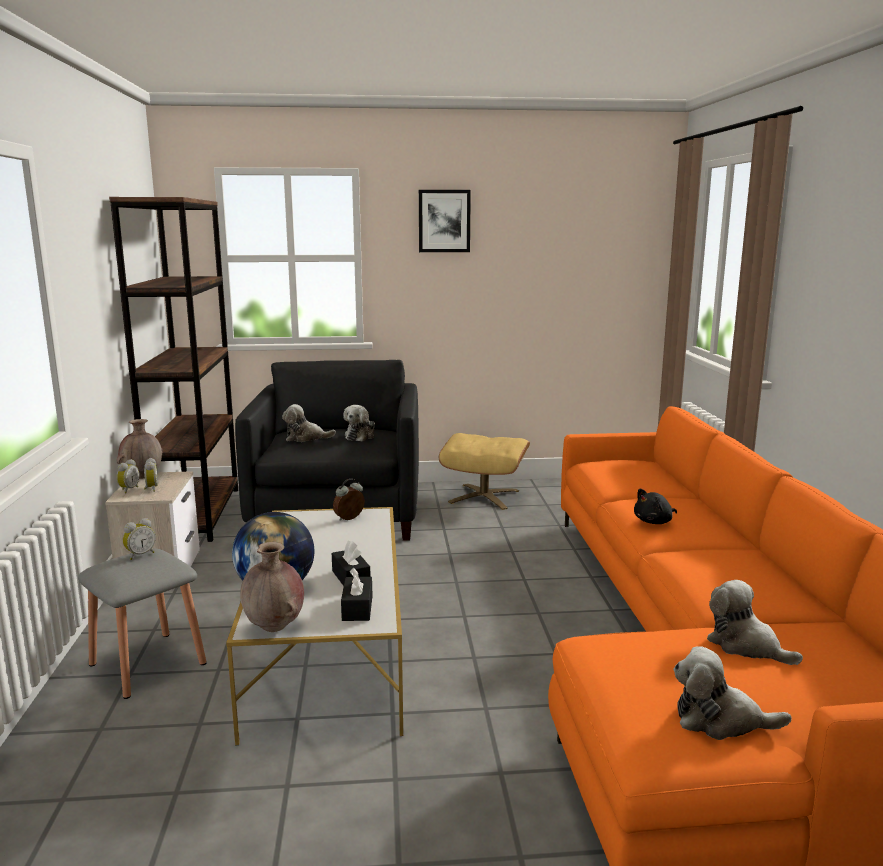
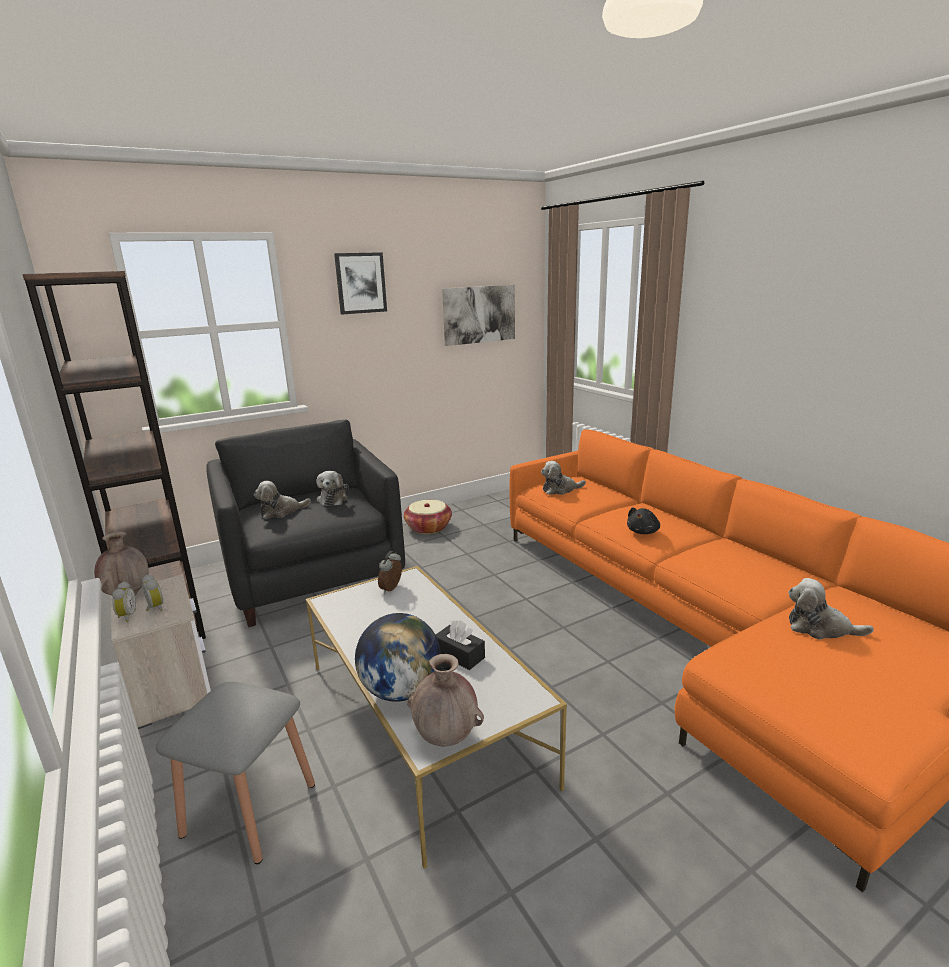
camera: 25 degrees left, 5 degrees up
alarm clock [123,518,156,560] -> none
black tissue box [341,568,372,621] -> none
beige ottoman [439,433,530,510] -> basket [404,500,452,534]
plush toy [674,646,791,740] -> plush toy moved to [541,461,586,495]
none -> picture [442,285,515,346]

